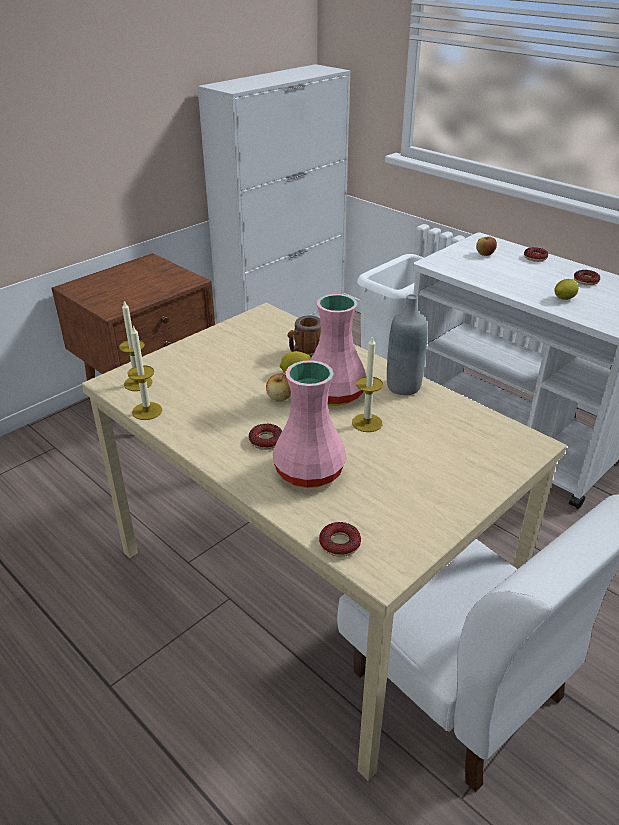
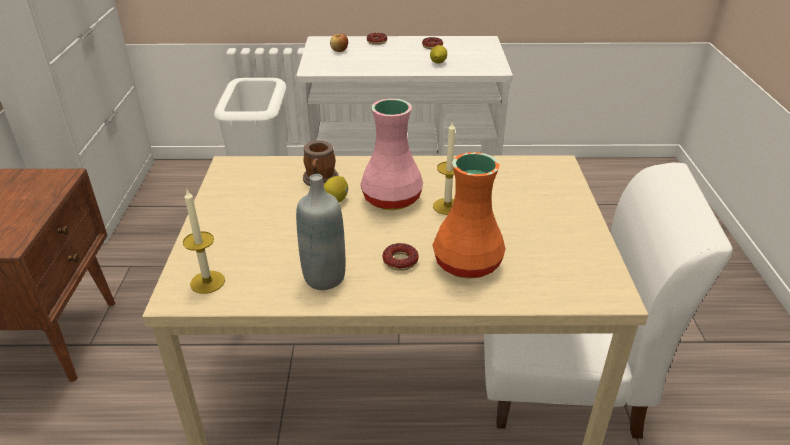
camera: 45 degrees left, 0 degrees up
candle [127,326,162,420] -> none
apple [266,373,291,402] -> none
pink vase [273,360,347,488] -> orange vase [433,152,505,279]
donut [319,522,361,557] -> none
grey bottle [387,294,428,395] -> grey bottle moved to [296,174,345,290]

